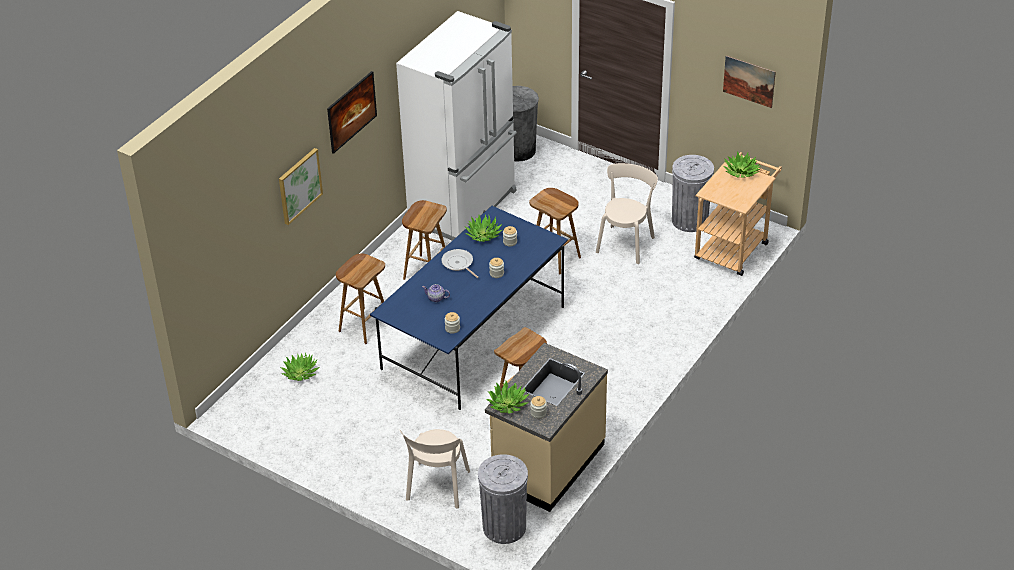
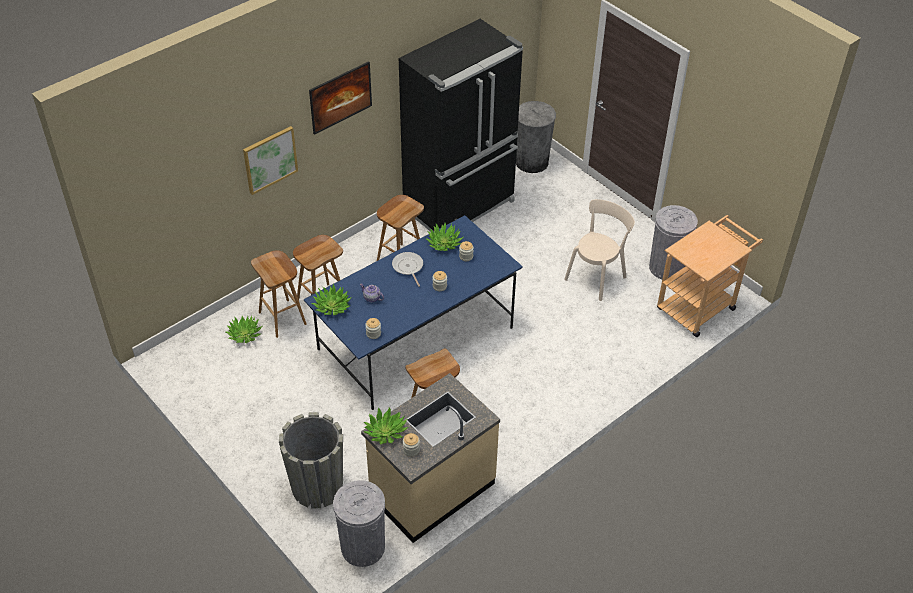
camera: 15 degrees right, 5 degrees up
white fridge [396,11,517,241] -> black fridge [399,19,523,232]
beige chair [399,429,470,509] -> grey planter [279,412,343,508]
brown stool [529,188,581,274] -> brown stool moved to [251,250,307,338]
picture [723,55,776,108] -> none
potted plant [723,151,760,178] -> potted plant moved to [311,284,352,315]

